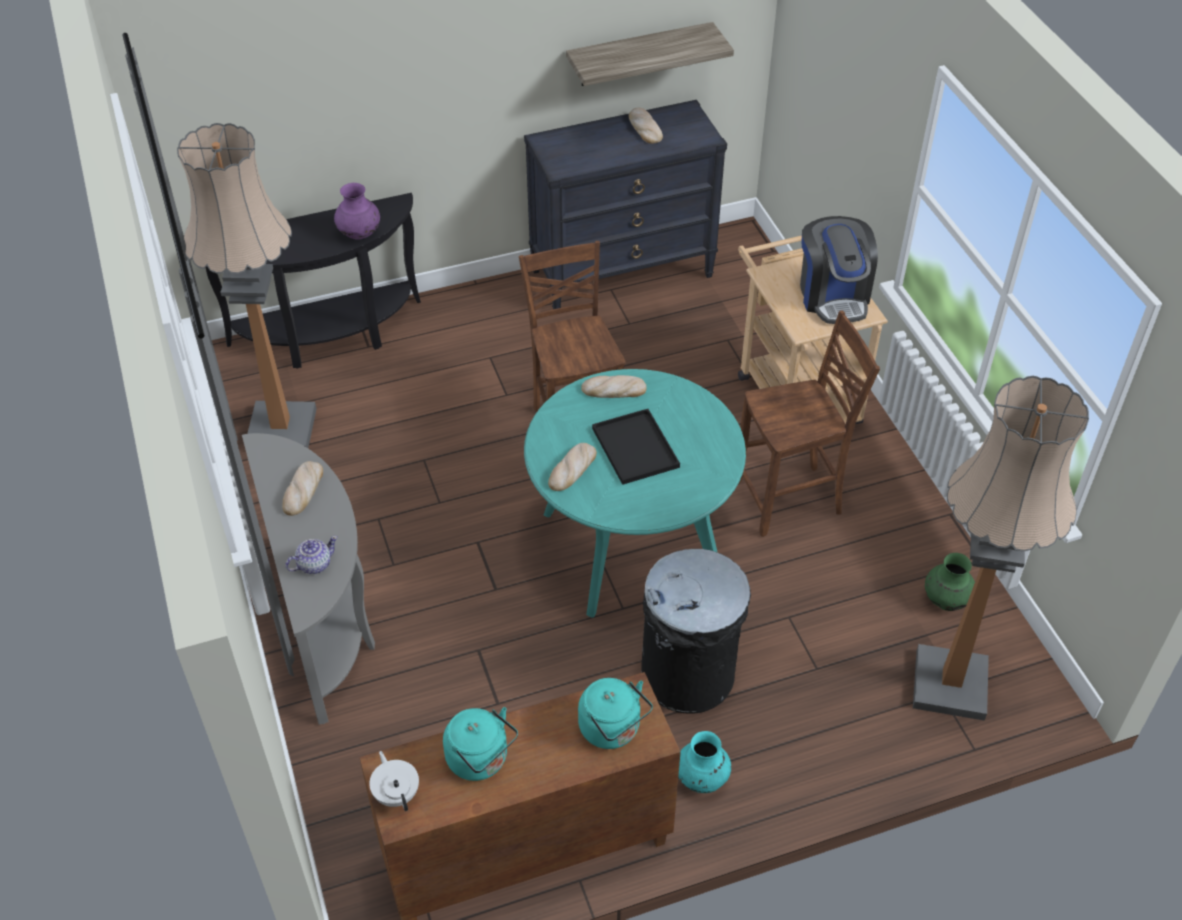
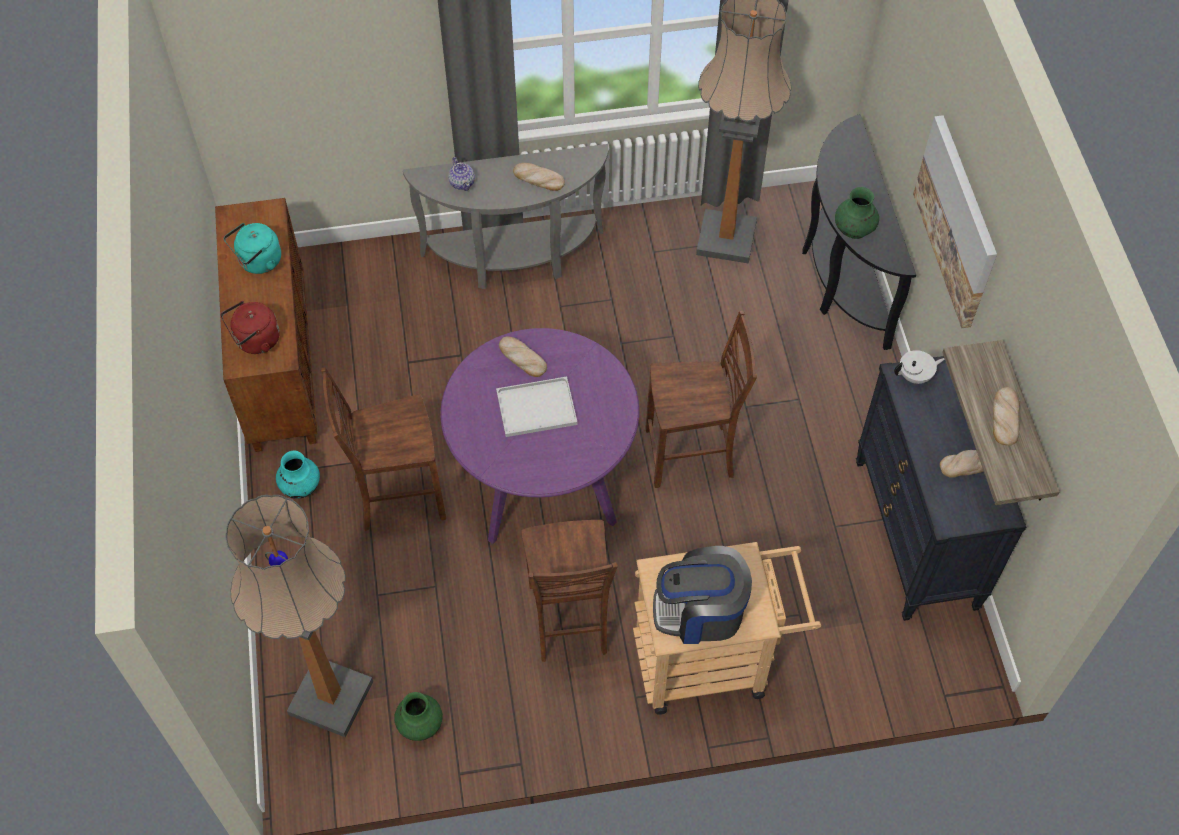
camera: 100 degrees right, 10 degrees up
purple vase [334,183,380,240] -> green vase [835,187,879,239]
white teapot [369,751,419,811] -> white teapot moved to [894,350,945,384]
turquoise dining table [524,369,746,618] -> purple dining table [440,328,639,544]
turquoise kettle [578,678,653,749] -> red kettle [221,301,280,354]
bread [581,375,647,398] -> bread moved to [993,387,1020,446]
black tray [592,409,680,485] -> white tray [496,377,578,437]
black trash can [641,549,751,714] -> brown chair [321,367,446,531]
none -> picture [913,115,997,328]

